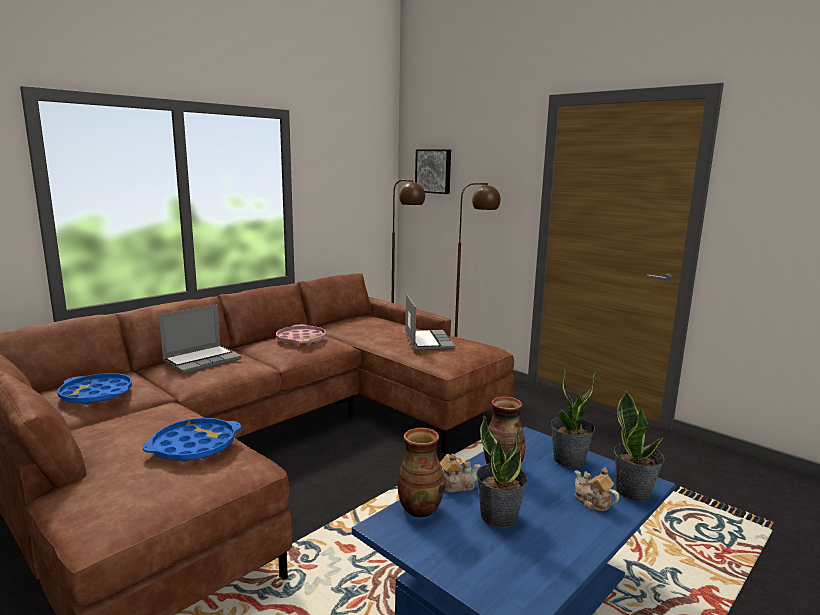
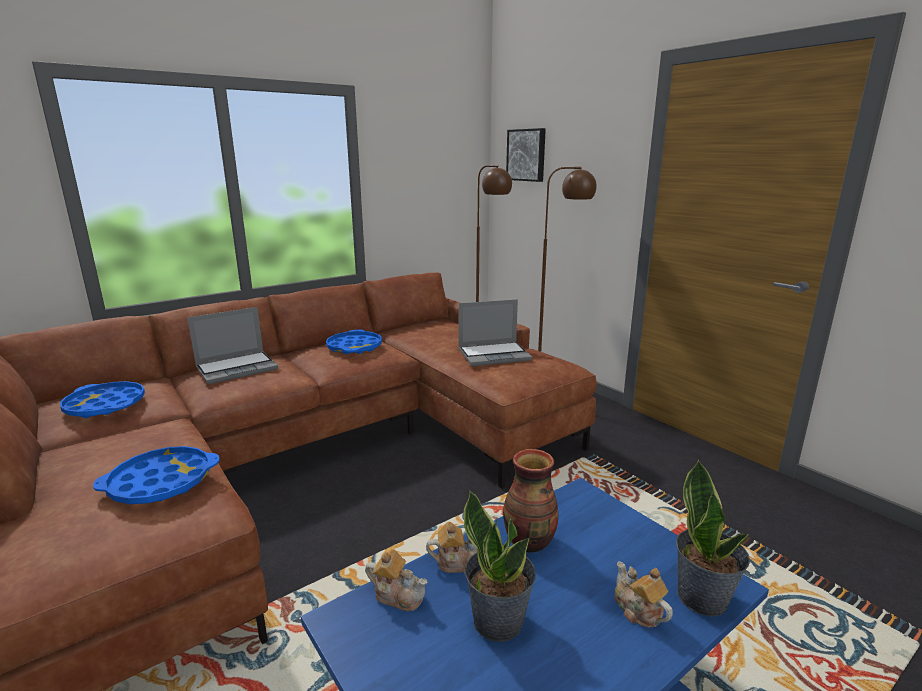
camera: 10 degrees right, 5 degrees up
pink tray [276,324,326,345] -> blue tray [326,329,382,354]
vase [397,428,445,518] -> teapot [365,549,427,611]
laptop [405,294,455,350] -> laptop turned 75 degrees clockwise [459,299,532,366]
potted plant [551,369,596,468] -> none

